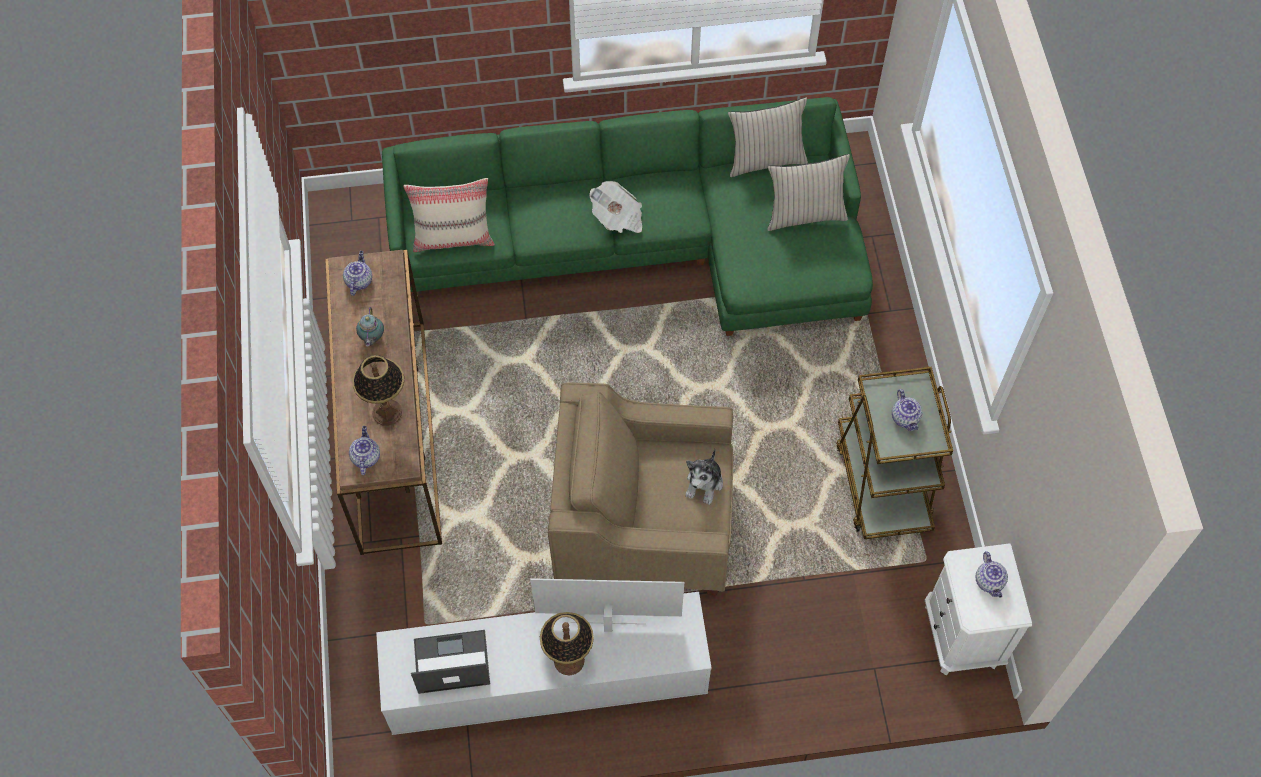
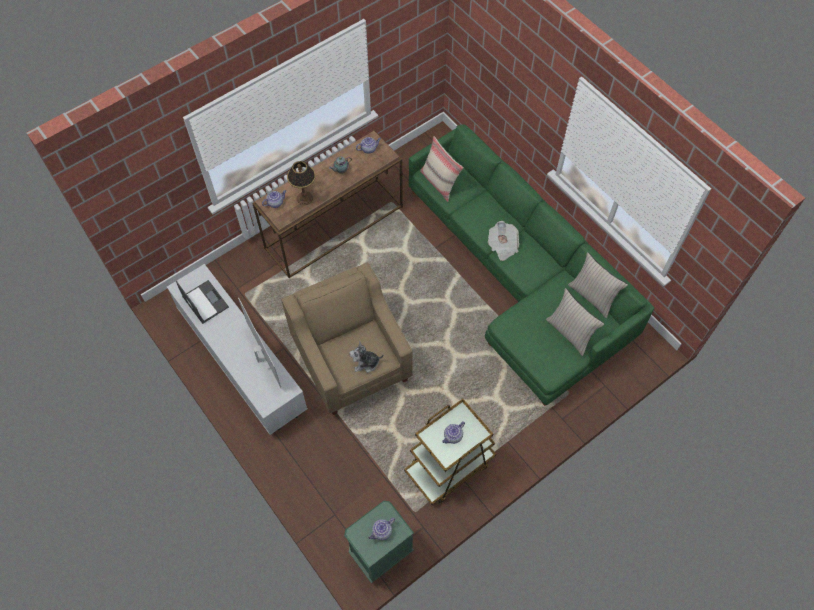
camera: 60 degrees right, 0 degrees up
table lamp [540,612,594,676] -> none
white nightstand [925,543,1032,676] -> green nightstand [344,501,414,583]

